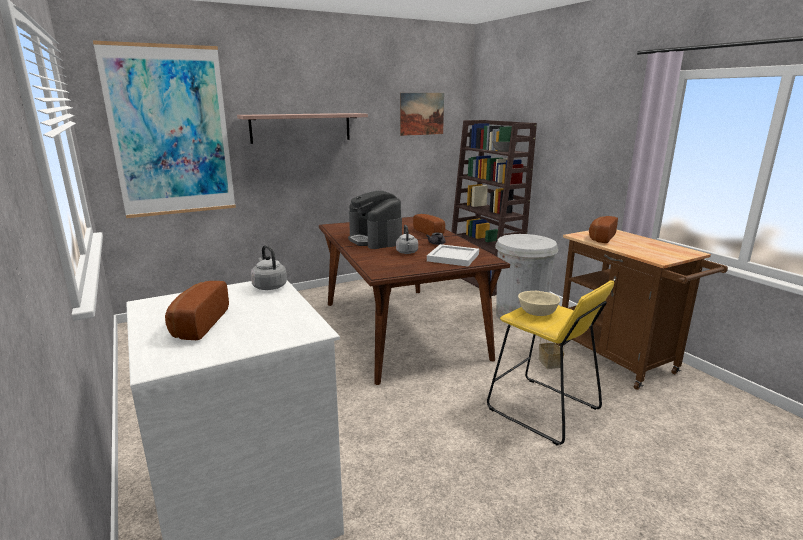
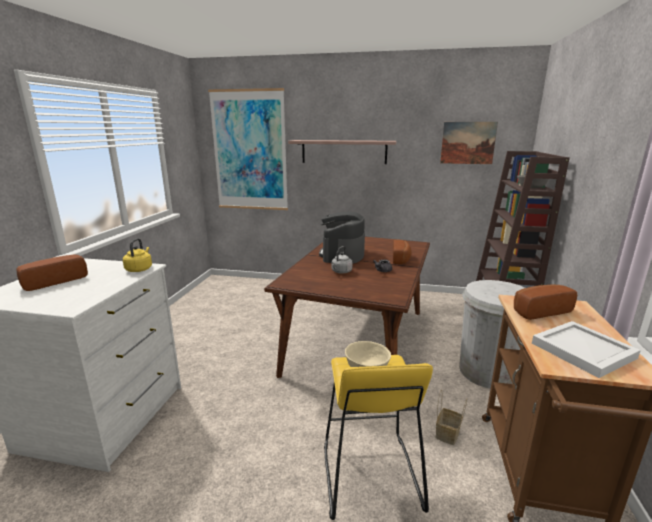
camera: 40 degrees right, 0 degrees up
grey kettle [251,245,287,290] -> yellow kettle [123,238,152,272]
white tray [427,244,479,267] -> white tray moved to [532,321,641,378]

